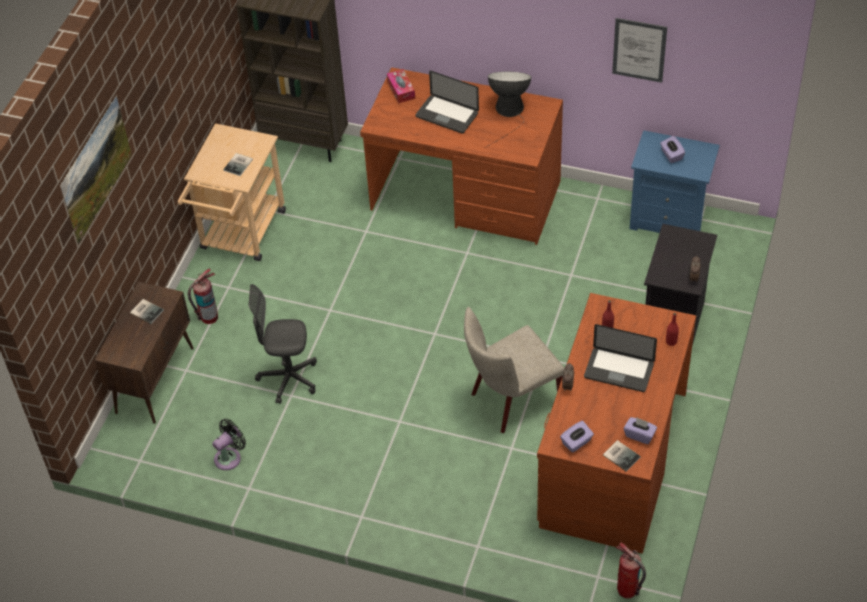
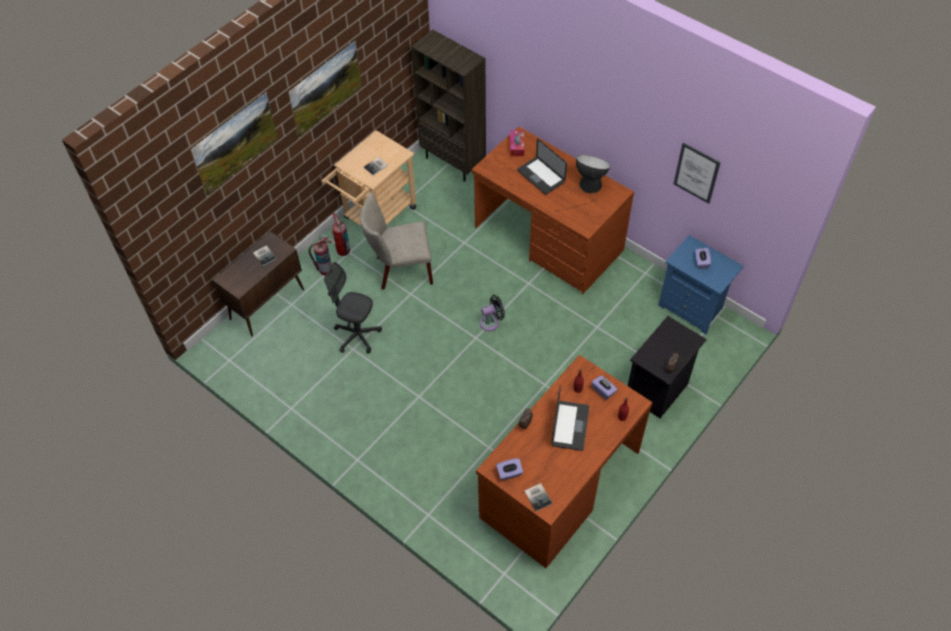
camera: 20 degrees right, 5 degrees up
black fan [212,419,246,470] -> black fan moved to [480,295,505,331]
beige chair [464,307,565,433] -> beige chair moved to [360,193,433,290]
laptop [584,324,657,392] -> laptop turned 120 degrees counterclockwise [552,385,589,451]
fire extinguisher [616,543,646,598] -> fire extinguisher moved to [332,213,350,256]
purple tissue box [624,417,657,444] -> purple tissue box moved to [592,376,617,400]
none -> picture [289,41,362,138]

